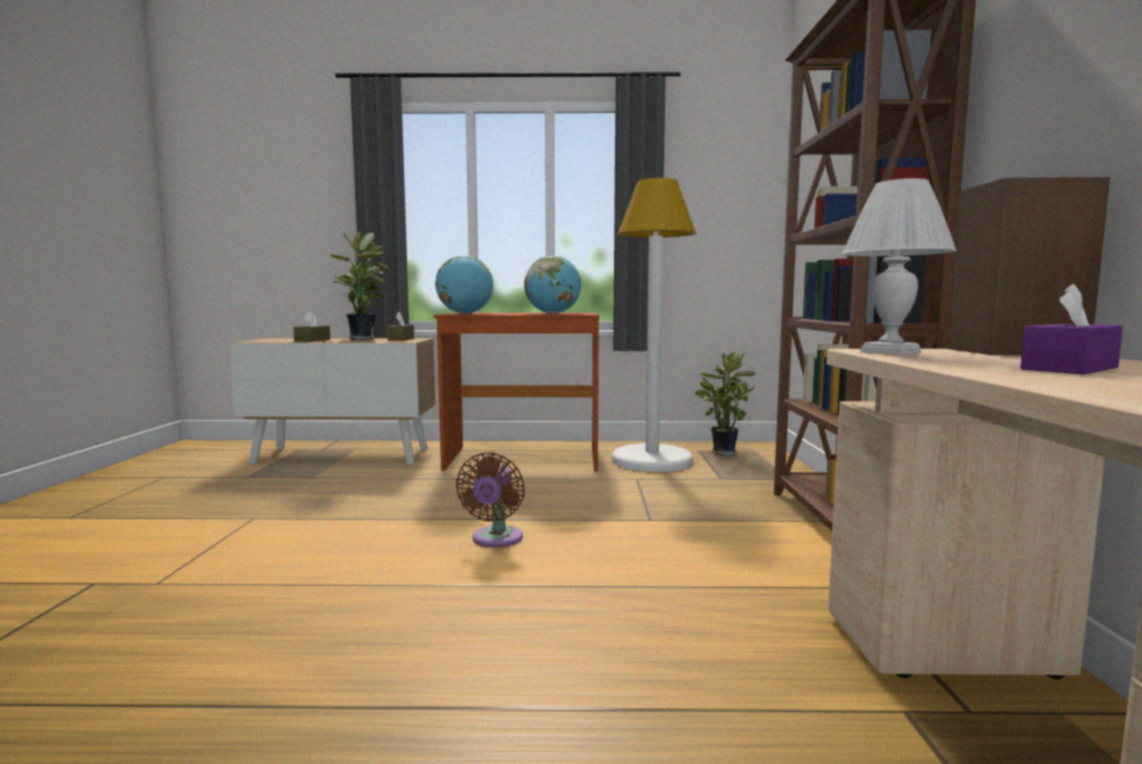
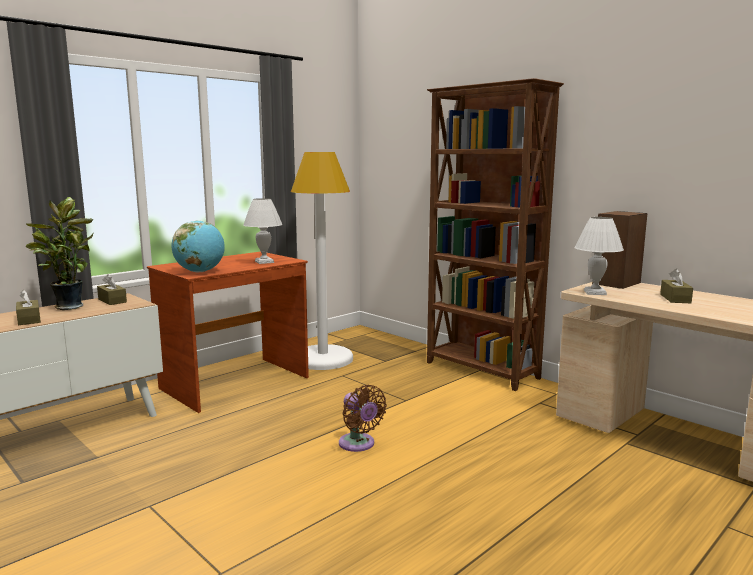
camera: 45 degrees left, 5 degrees up
globe [524,256,581,314] -> white table lamp [243,198,282,264]
potted plant [695,350,756,455] -> none
purple tissue box [1020,284,1123,374] -> brown tissue box [660,268,693,303]

